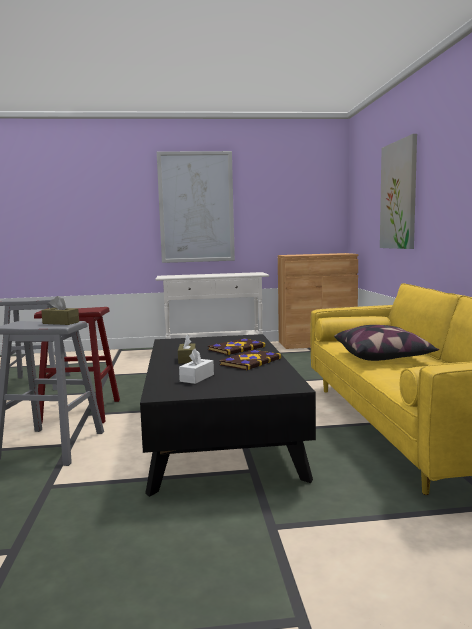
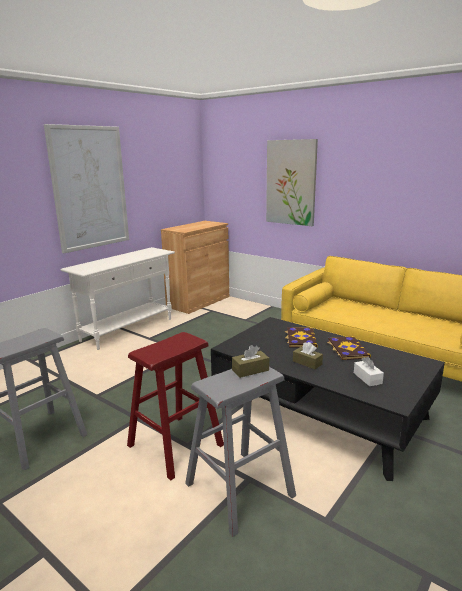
camera: 45 degrees left, 10 degrees up
pillow [334,325,439,361] -> none

